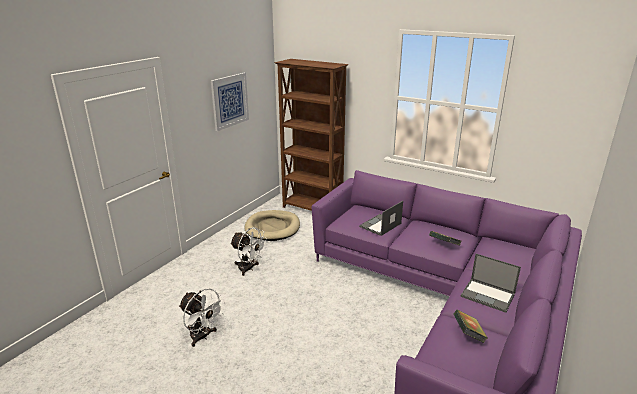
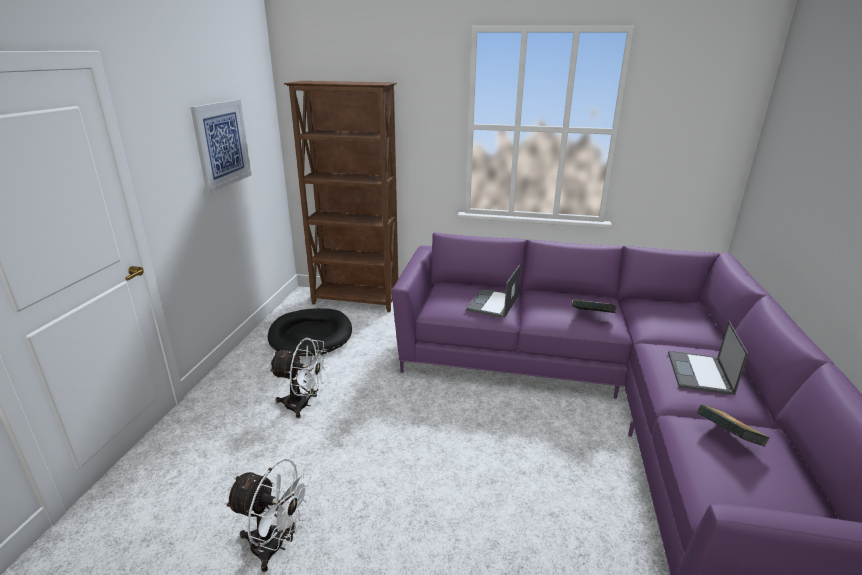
camera: 20 degrees left, 0 degrees up
beige dog bed [244,210,300,241] -> black dog bed [268,308,352,356]
laptop [460,254,521,313] -> laptop turned 90 degrees clockwise [668,321,748,395]

